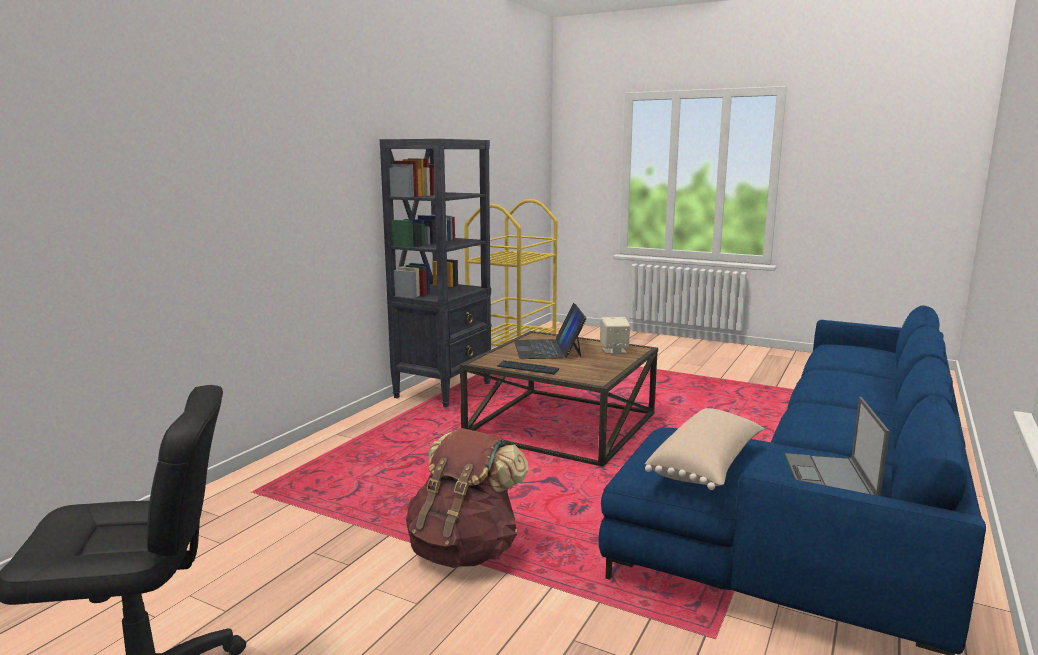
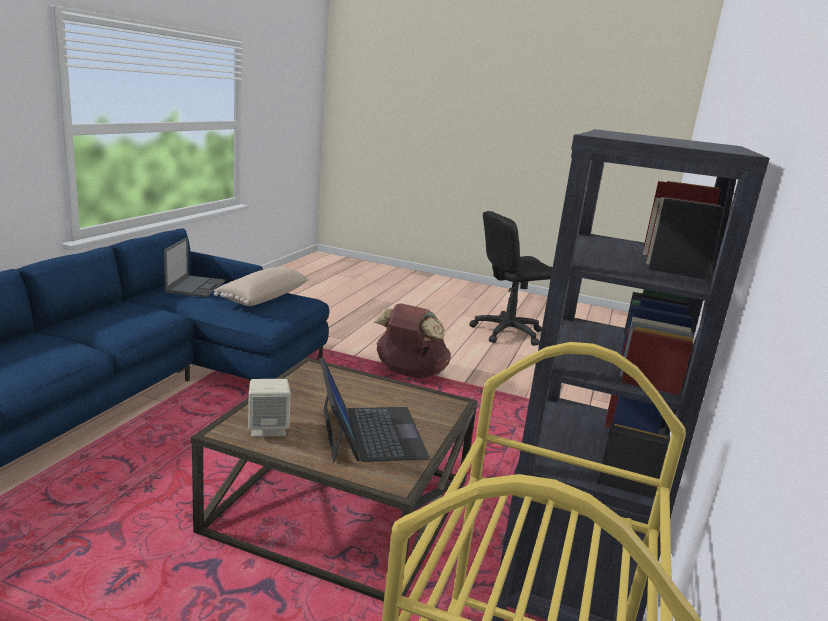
camera: 170 degrees right, 5 degrees up
keyboard [497,360,559,374] -> none

